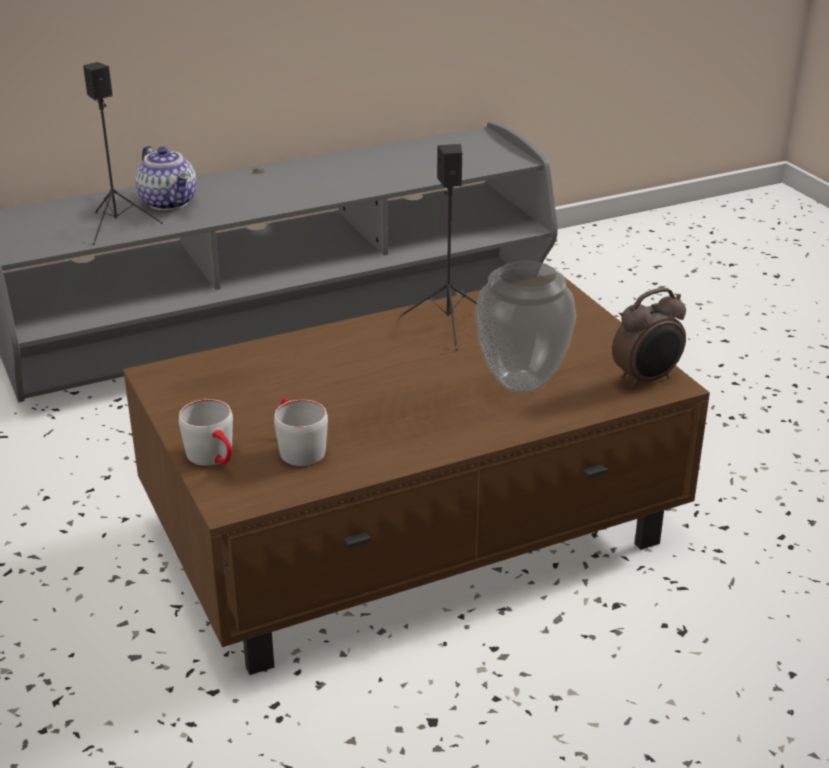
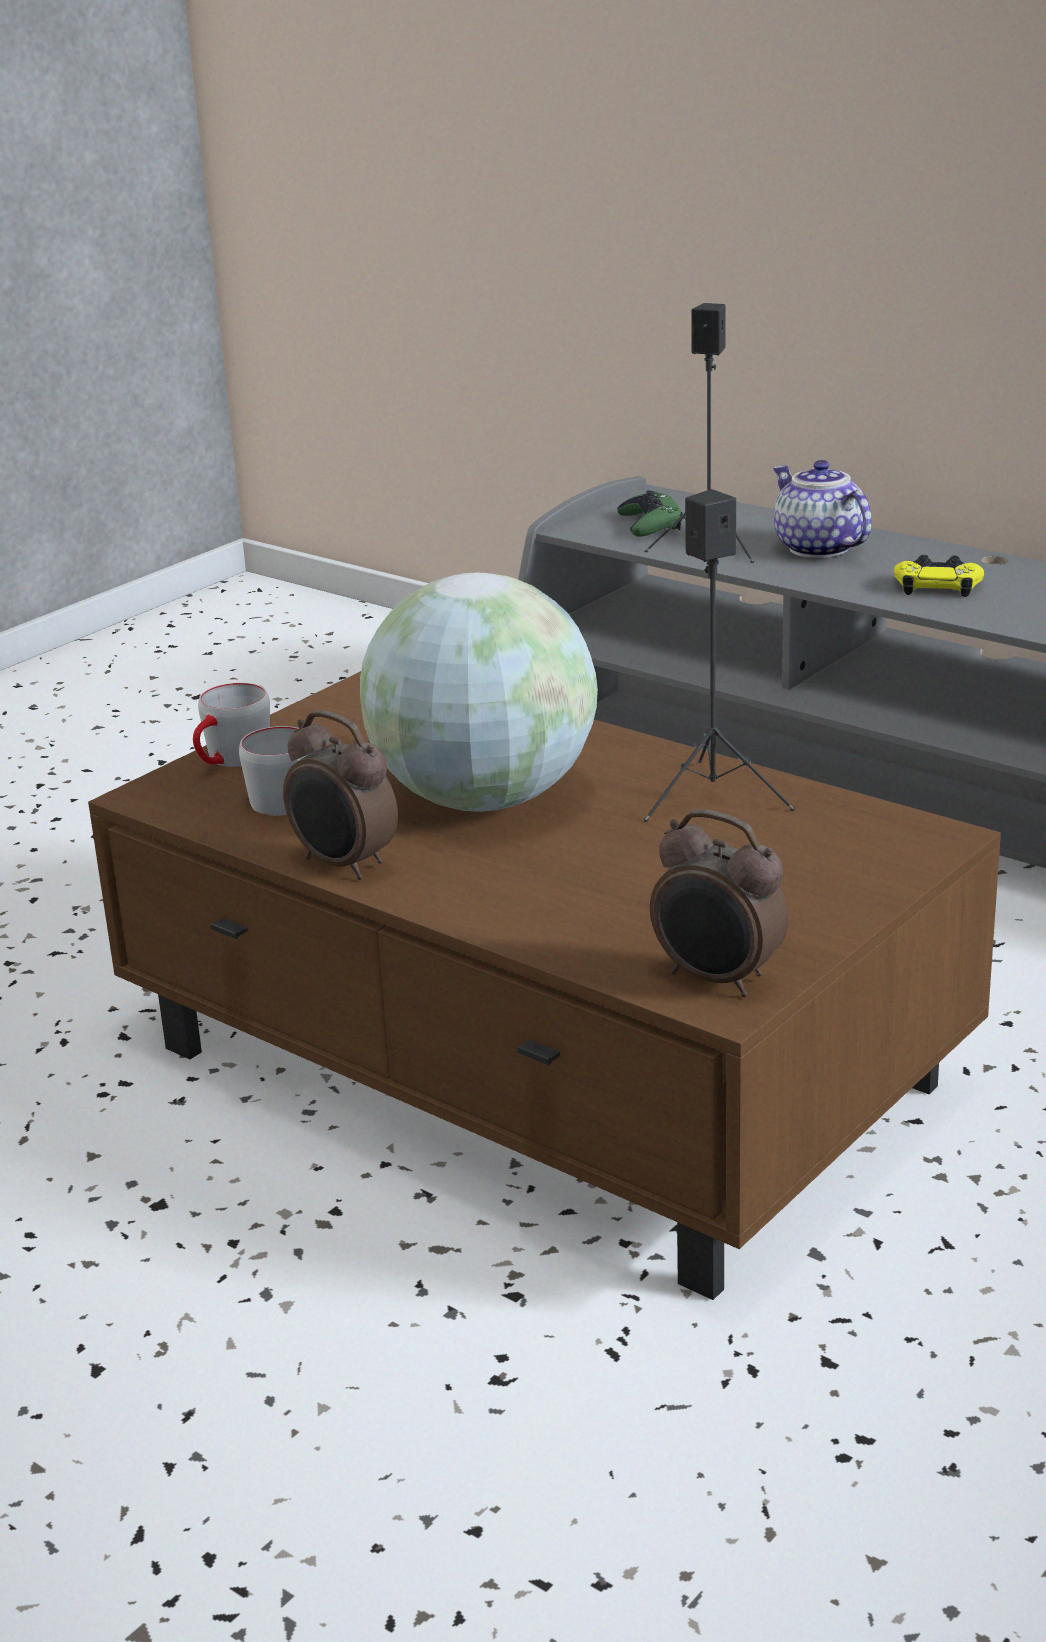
camera: 65 degrees right, 5 degrees down
teapot [135,146,197,211] -> teapot turned 120 degrees clockwise [773,460,872,558]
vase [475,261,576,393] -> none
none -> alarm clock [283,710,398,880]
none -> globe [360,573,598,812]
none -> green game controller [617,490,683,537]
none -> yellow game controller [894,554,984,597]

